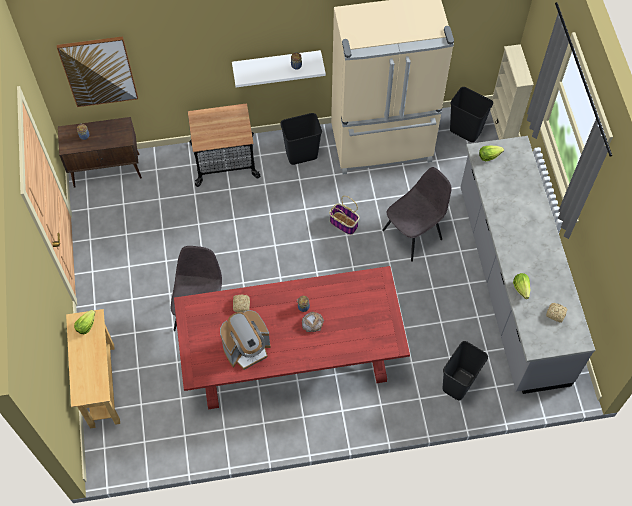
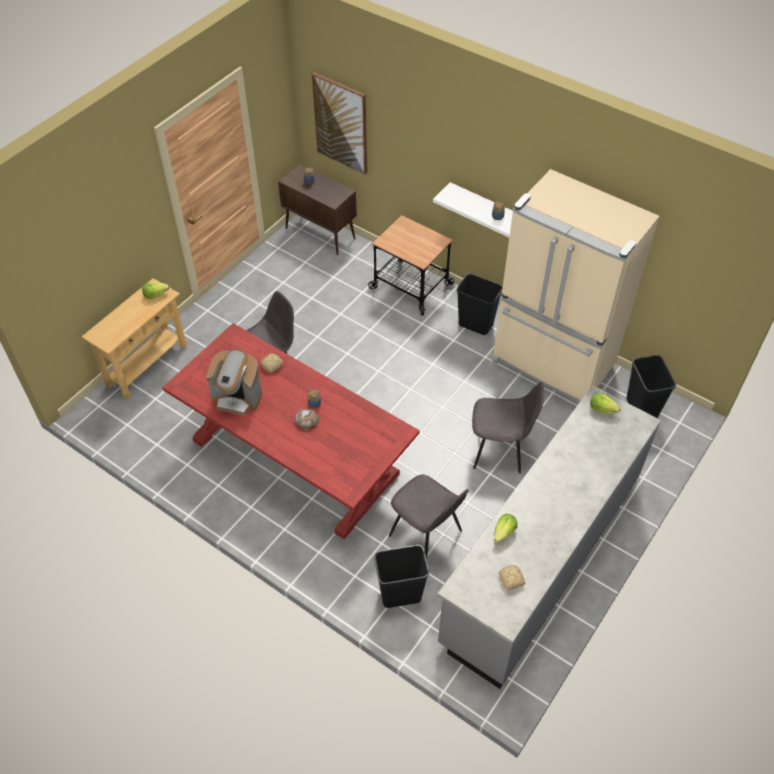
camera: 45 degrees right, 10 degrees down
basket [329,196,359,235] -> none
beige bookcase [490,44,534,140] -> none
none -> grey chair [389,474,469,560]

